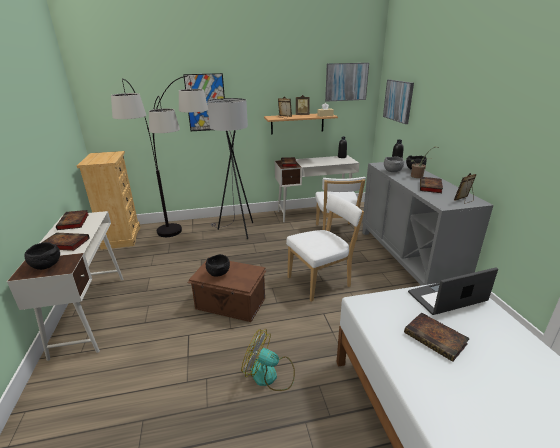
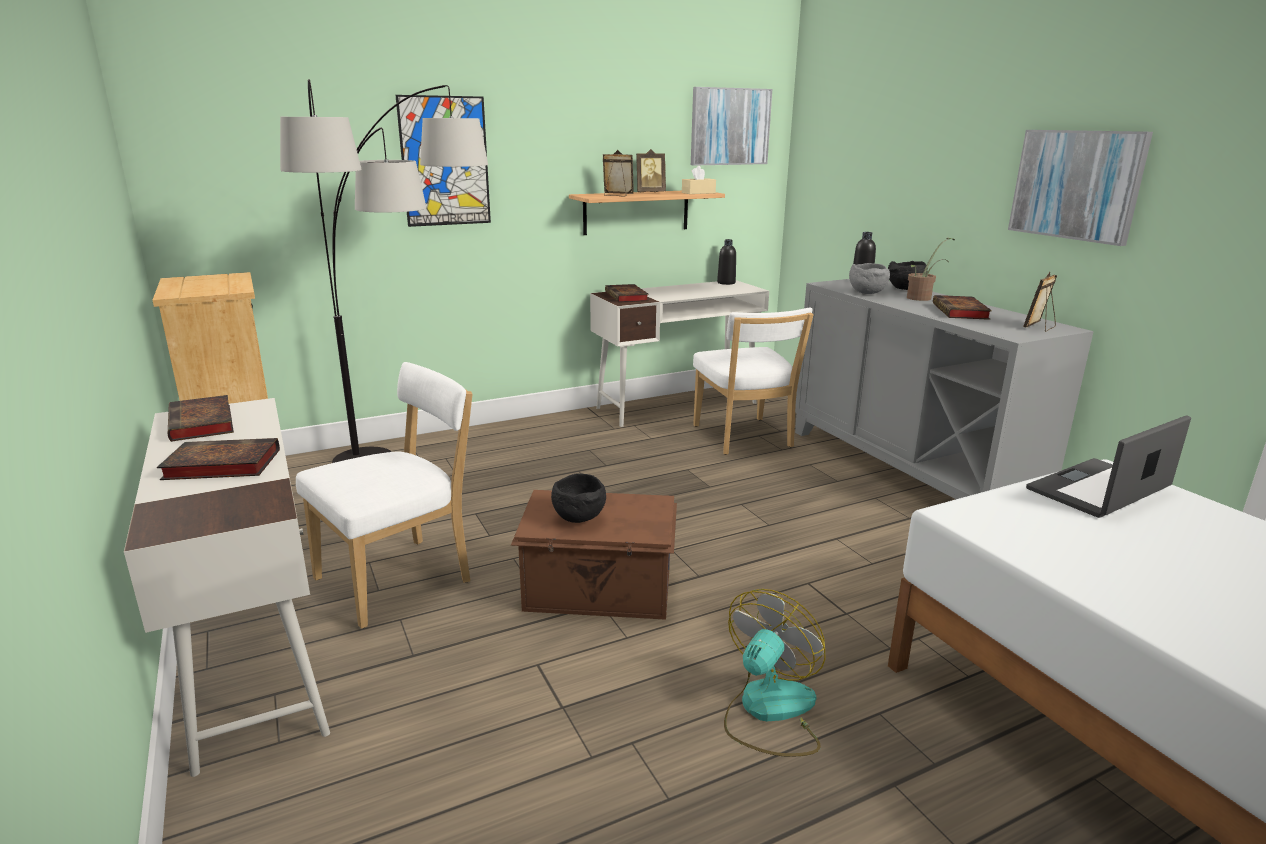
camera: 15 degrees left, 5 degrees down
black bowl [24,242,60,270] -> none
grey floor lamp [207,98,253,239] -> none
fan [241,329,295,391] -> fan turned 120 degrees clockwise [724,589,825,757]
white chair [286,194,364,302] -> white chair moved to [296,362,473,629]
picture [383,80,414,124] -> picture moved to [1008,130,1153,246]
book [404,312,470,362] -> none

